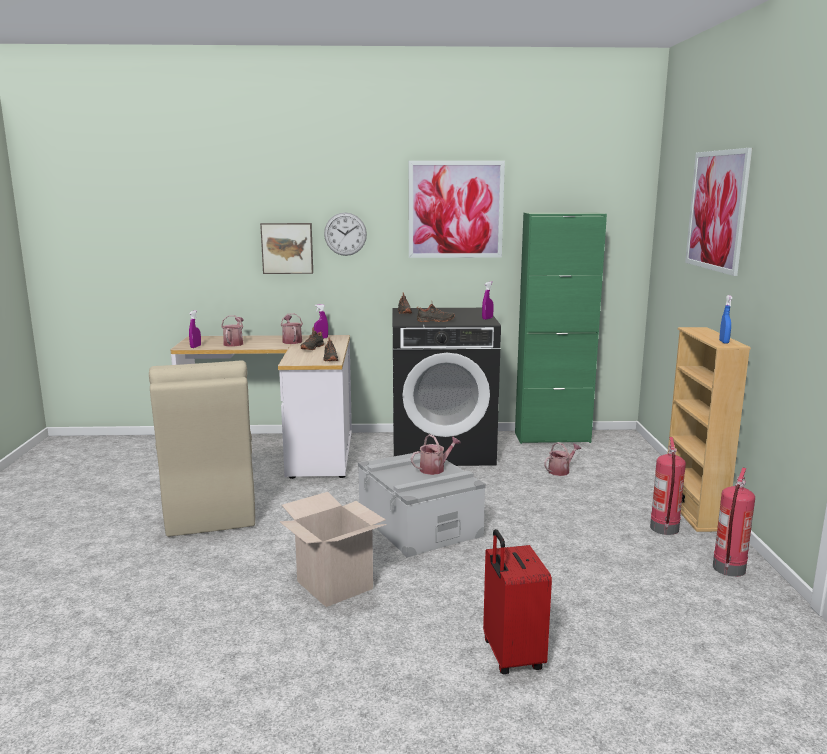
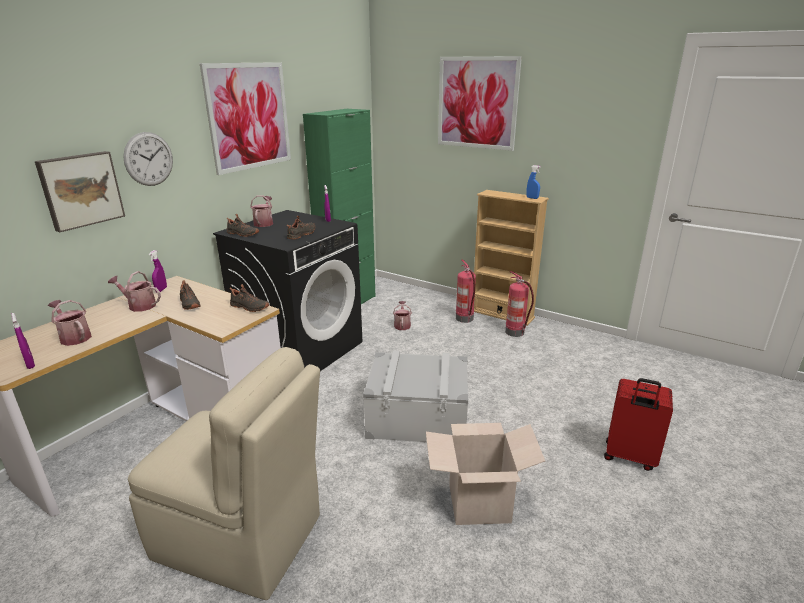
camera: 55 degrees left, 10 degrees up
watering can [411,434,461,475] -> watering can moved to [250,196,273,227]
fire extinguisher [713,468,755,577] -> fire extinguisher moved to [456,260,476,323]

